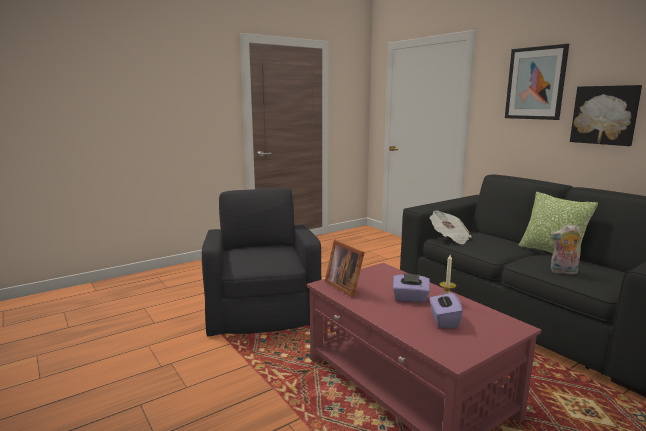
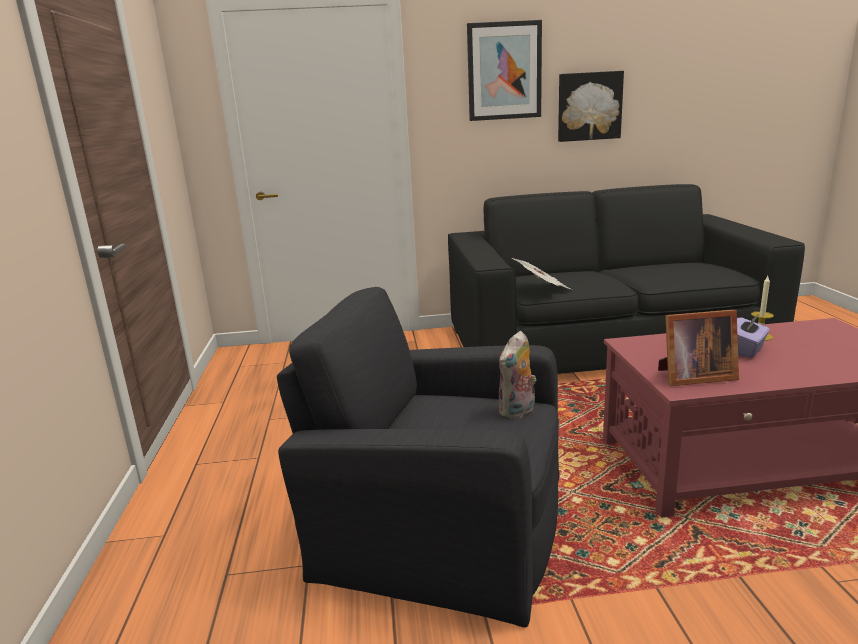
camera: 60 degrees left, 5 degrees up
purple tissue box [429,290,463,328] -> none
pillow [518,192,598,259] -> none
plush toy [550,225,581,274] -> plush toy moved to [499,331,536,419]

